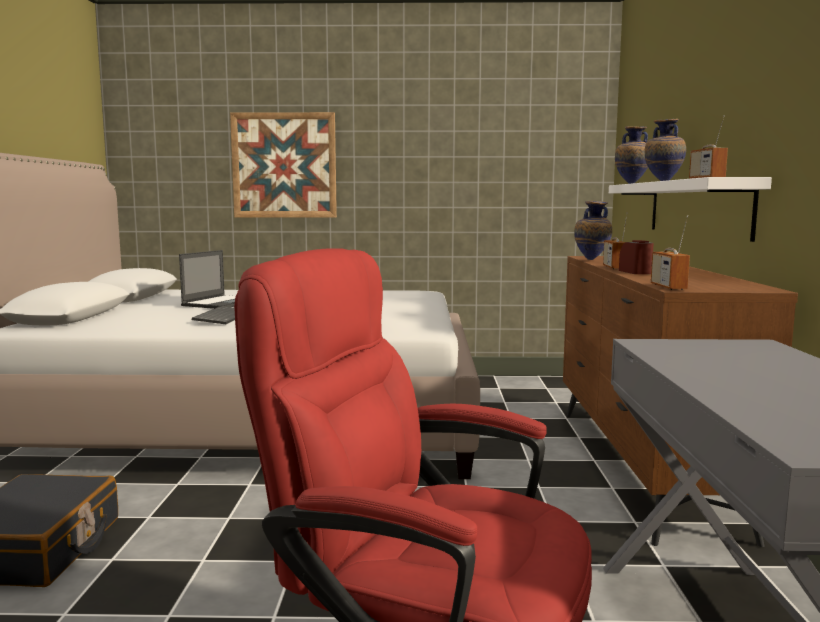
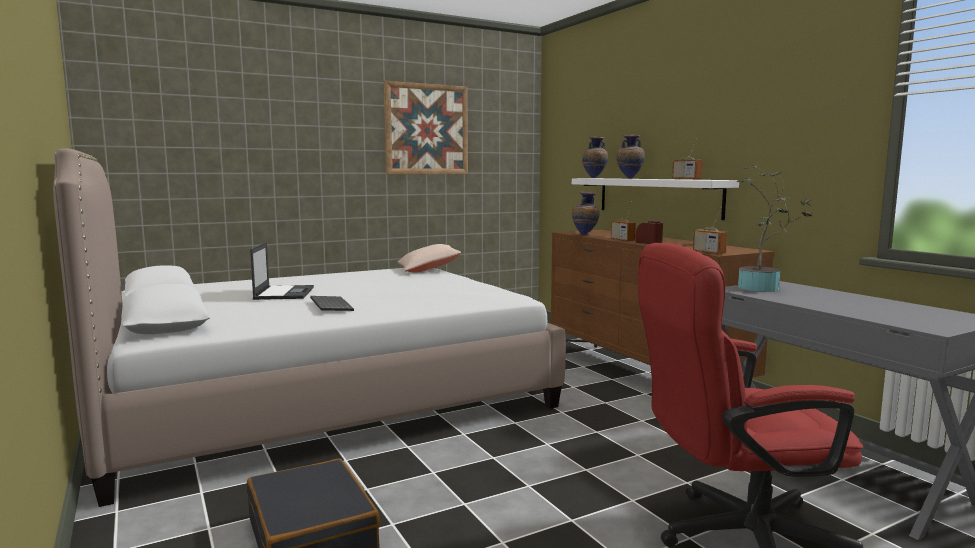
camera: 30 degrees left, 0 degrees up
picture [230,112,337,218] -> picture moved to [384,81,468,174]
none -> beige pillow [398,244,461,273]
none -> potted plant [736,165,813,292]

